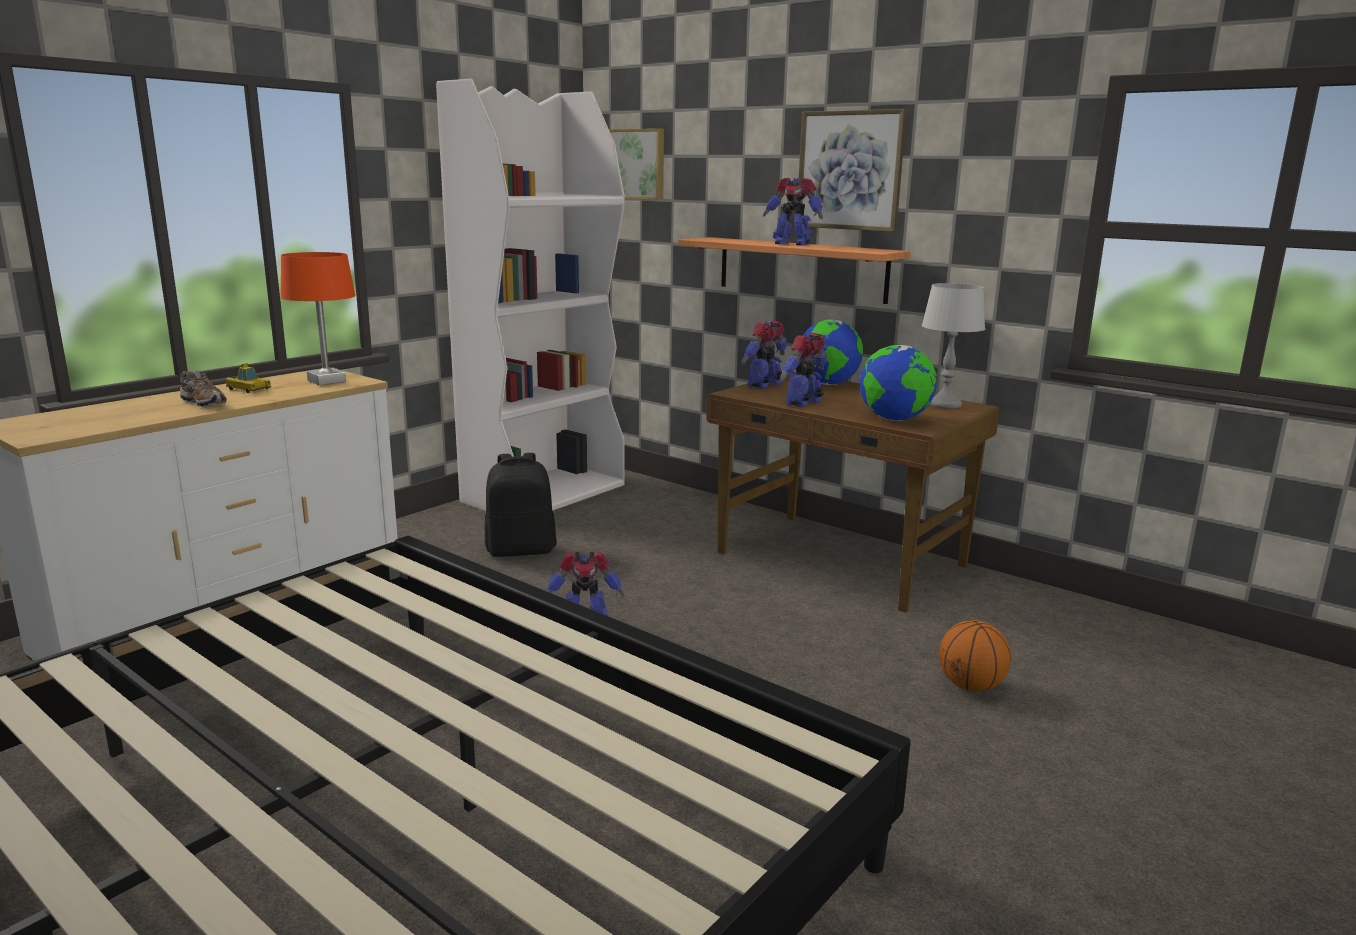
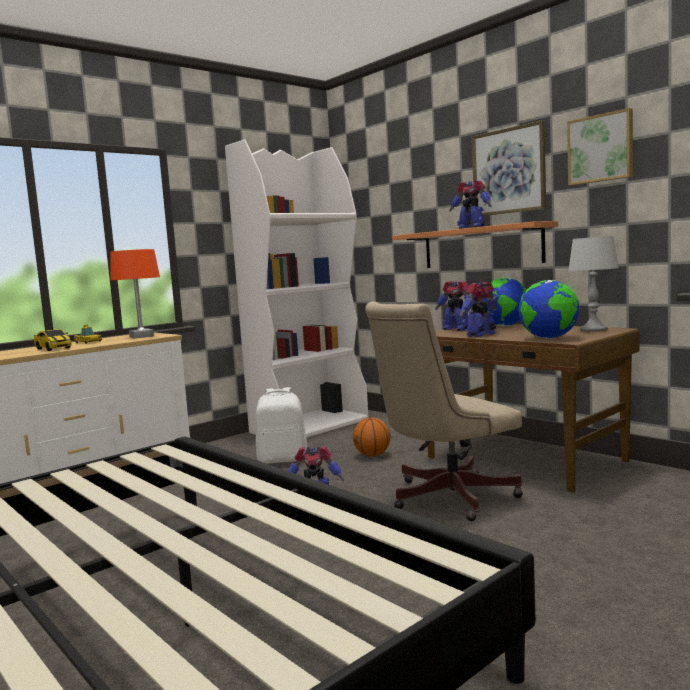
camera: 10 degrees right, 10 degrees down
shoe [180,370,227,408] -> toy car [33,329,72,351]
black backpack [485,453,557,557] -> white backpack [256,387,308,464]
picture [609,128,664,200] -> picture moved to [567,108,633,185]
toy robot [741,320,787,389] -> toy robot turned 90 degrees counterclockwise [436,281,475,331]
basketball [939,620,1011,692] -> basketball moved to [353,417,391,457]
none -> beige office chair [365,301,523,521]

